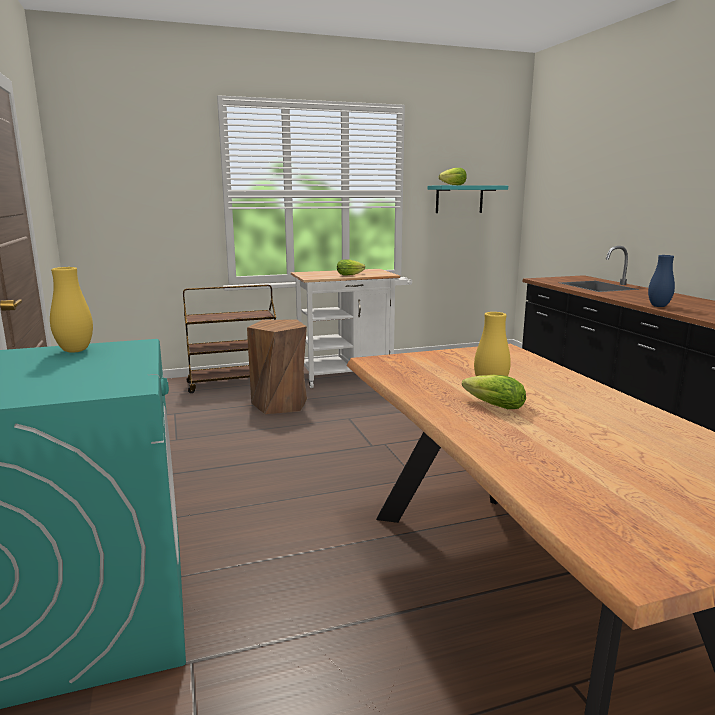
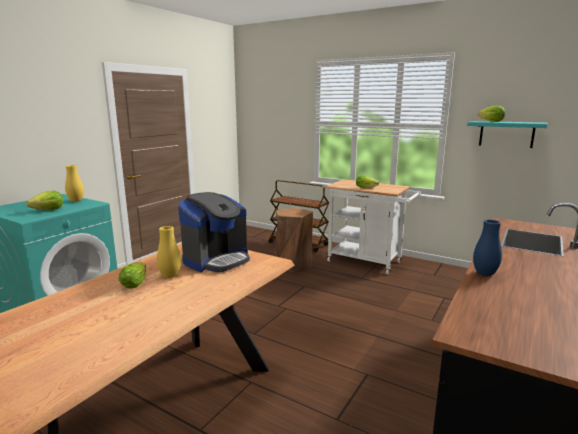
camera: 50 degrees right, 0 degrees up
none -> lettuce [26,191,63,210]
none -> coffee machine [178,192,250,272]

